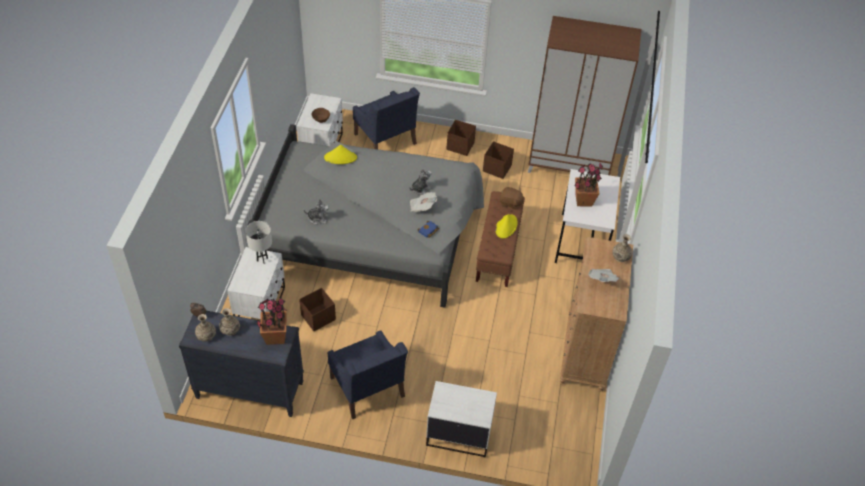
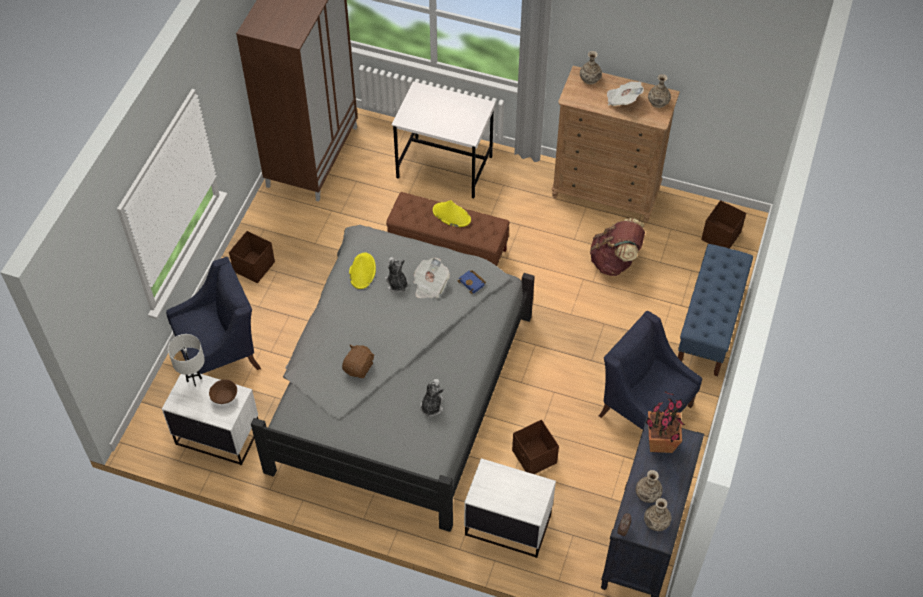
camera: 80 degrees left, 5 degrees up
white table lamp [245,221,272,264] -> white table lamp moved to [168,334,205,386]
yellow hat [324,145,357,164] -> yellow hat moved to [349,253,376,289]
blue armchair [327,331,408,419] -> blue armchair turned 120 degrees counterclockwise [598,311,702,430]
white nightstand [426,381,497,457] -> blue bench [678,244,753,376]
brown storage box [483,141,514,179] -> brown storage box moved to [701,200,746,249]
brown plush toy [500,187,525,210] -> brown plush toy moved to [342,345,374,378]
potted plant [574,163,603,207] -> none
none -> brown backpack [590,218,645,276]
none -> vase [648,74,671,108]

